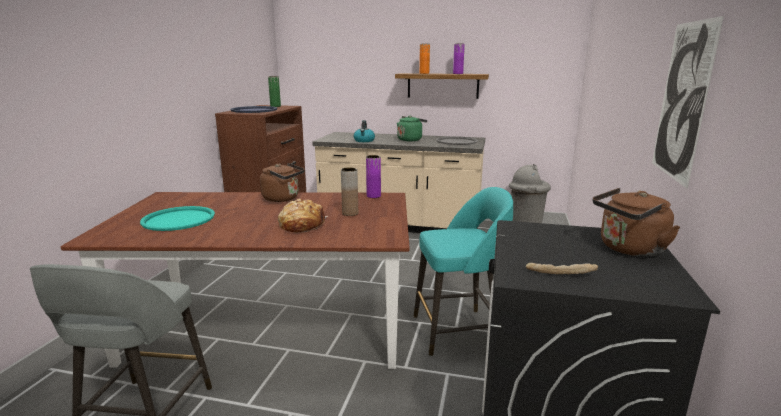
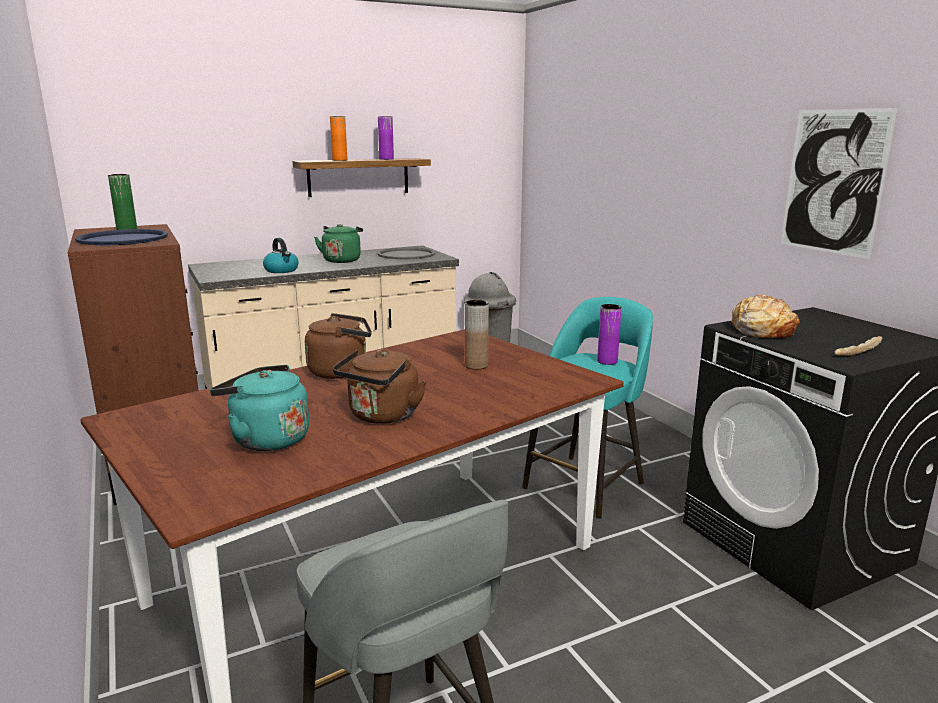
camera: 40 degrees left, 0 degrees up
turquoise tray [140,206,215,231] -> turquoise kettle [210,365,309,451]
bread [278,199,328,233] -> bread moved to [731,294,800,338]
purple vase [366,155,381,198] -> purple vase moved to [597,304,622,365]
brown kettle [593,188,680,257] -> brown kettle moved to [333,349,426,424]

